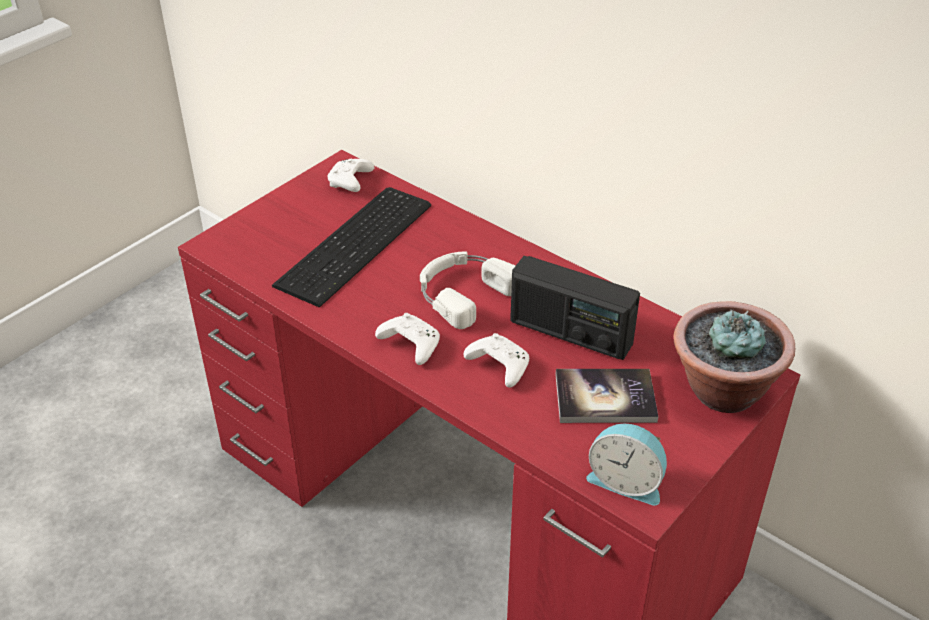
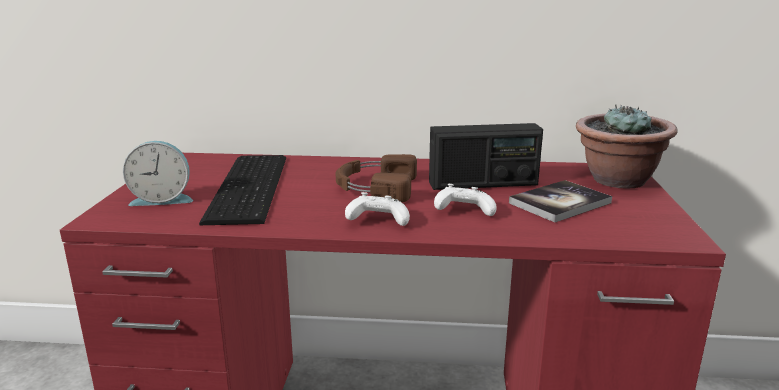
camera: 35 degrees left, 20 degrees down
white game controller [327,159,374,192] -> none
white headphones [420,251,515,329] -> brown headphones [336,154,417,202]
alarm clock [586,424,667,506] -> alarm clock moved to [123,141,193,206]

